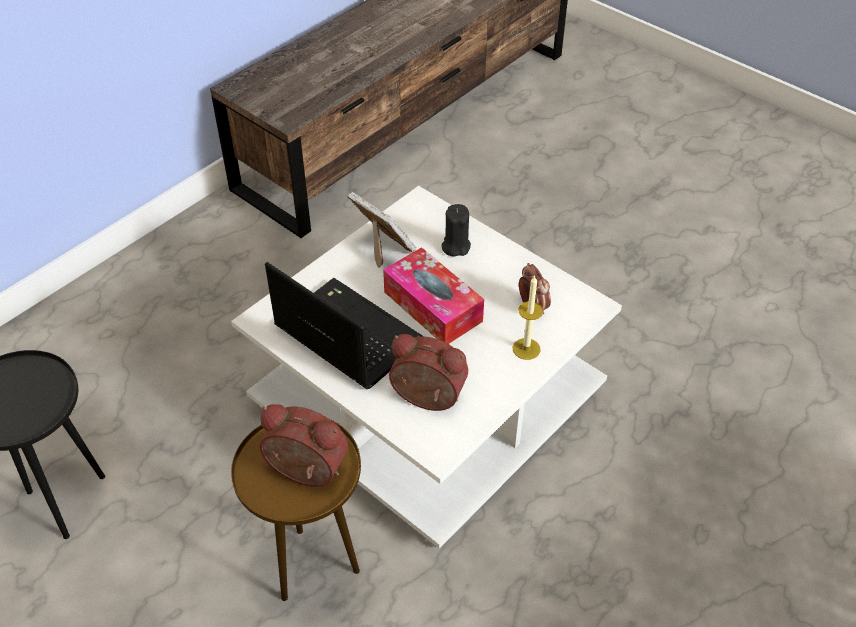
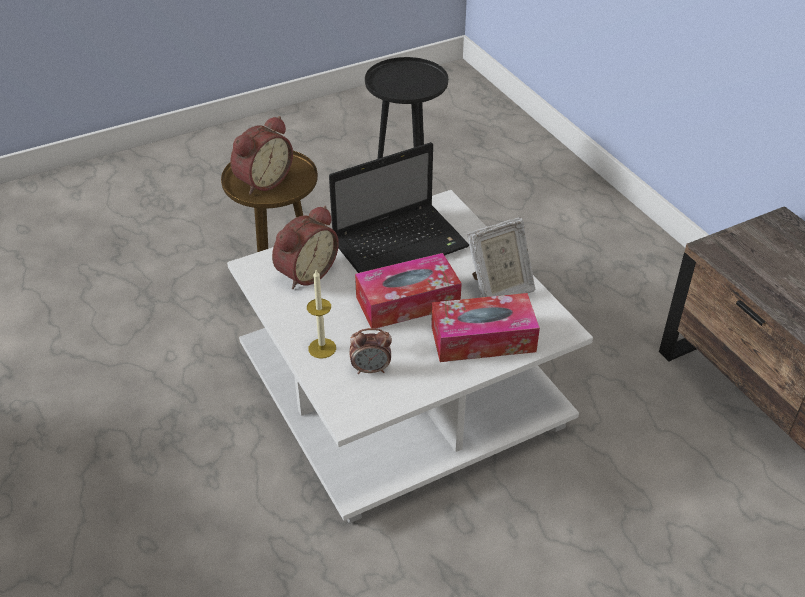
camera: 110 degrees right, 5 degrees down
black candle [441,204,471,256] -> tissue box [431,293,540,362]

